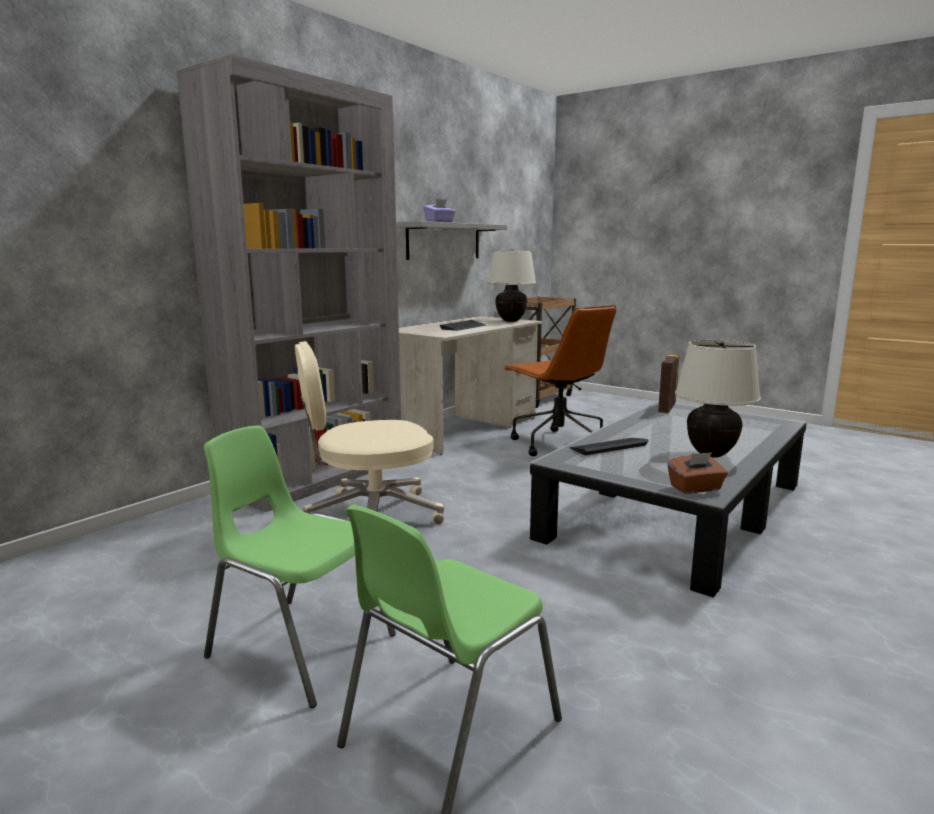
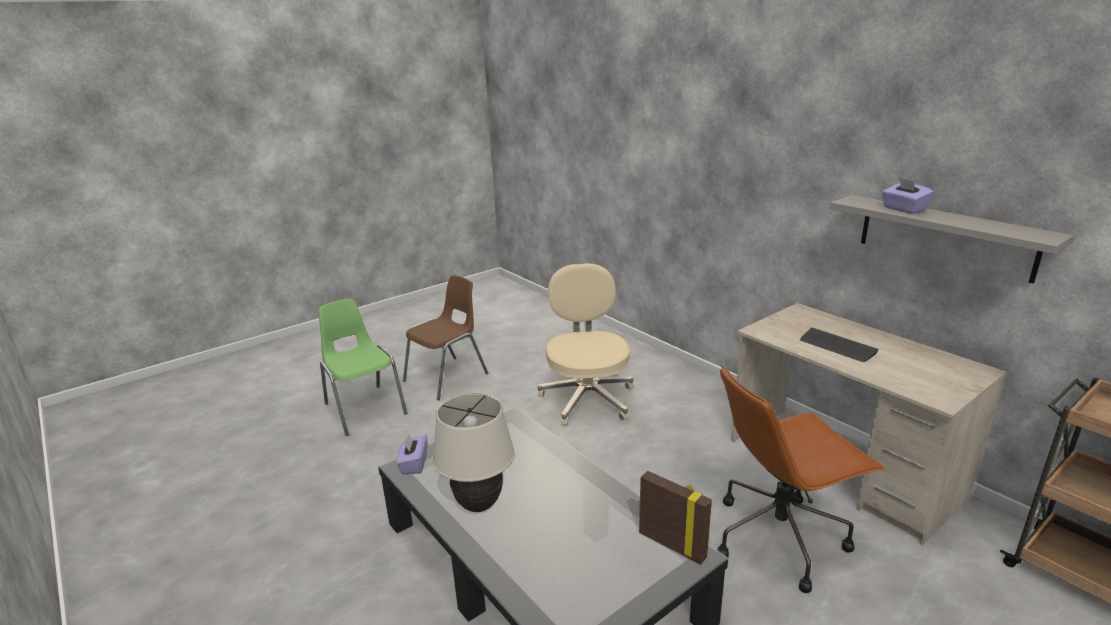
camera: 105 degrees right, 10 degrees up
grey bookcase [177,54,401,512] -> none
green chair [204,426,396,708] -> brown chair [403,275,488,400]
beige table lamp [487,249,536,322] -> none
keyboard [569,438,649,455] -> none
brown tissue box [667,452,728,494] -> purple tissue box [396,434,427,474]

